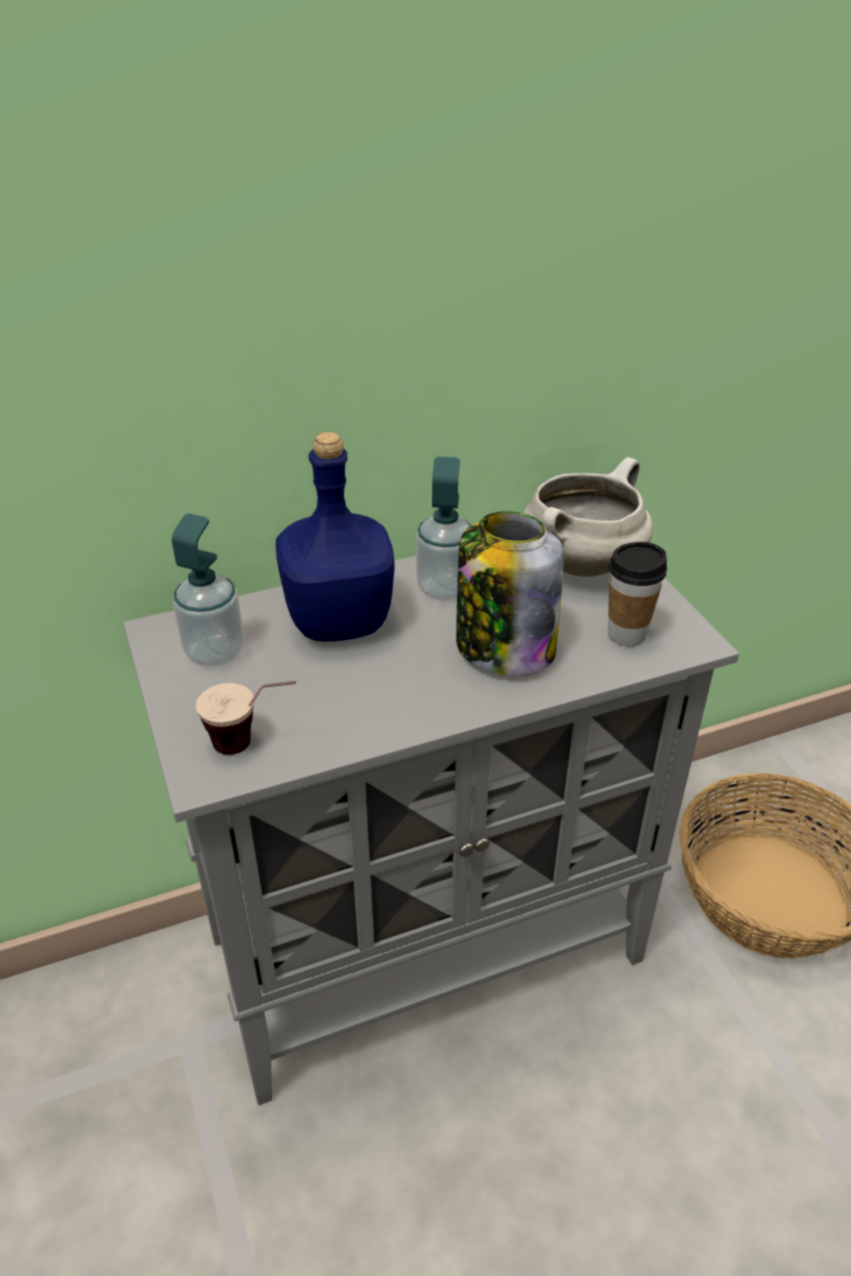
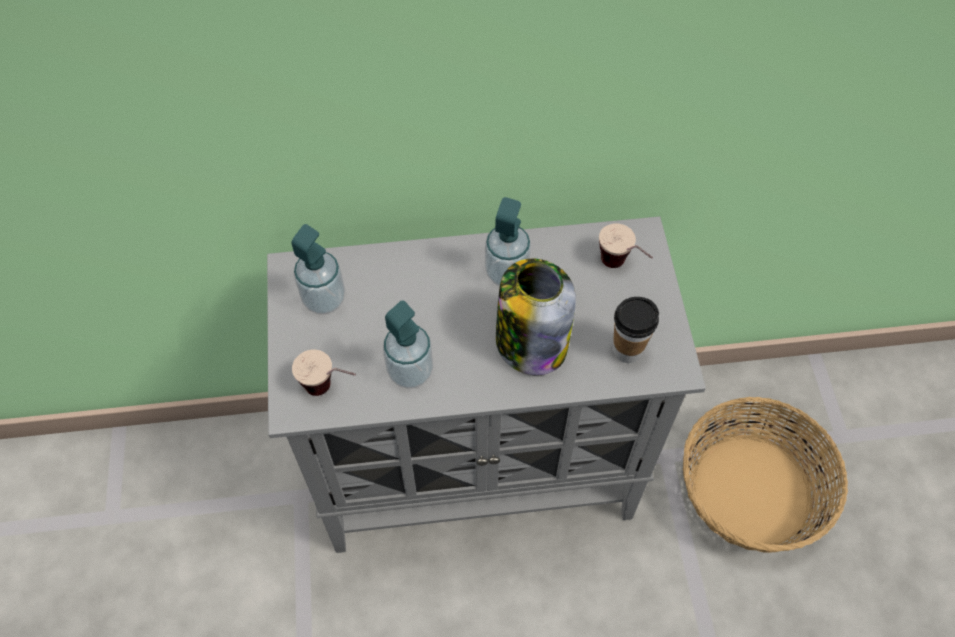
camera: 15 degrees right, 20 degrees up
blue bottle [276,432,395,641] -> none
white cooking pot [523,457,653,577] -> cup [599,223,653,268]
none -> soap dispenser [383,300,433,389]

